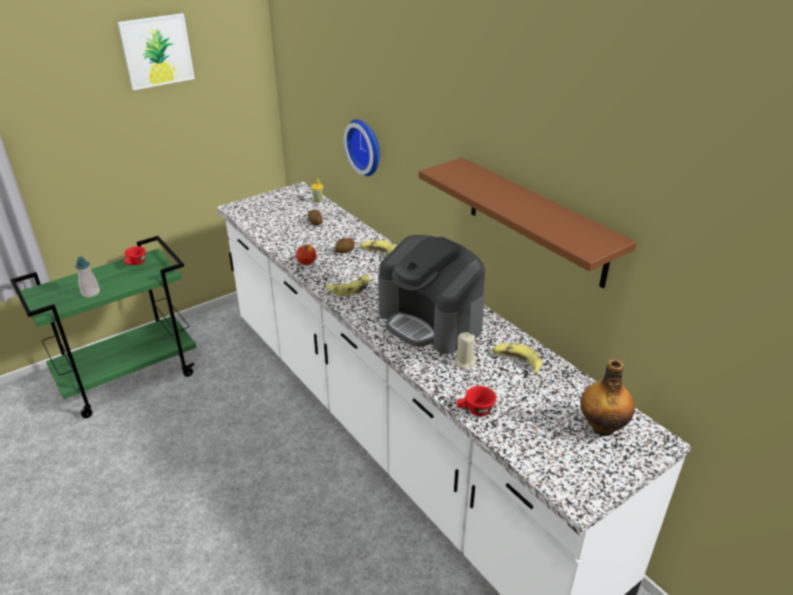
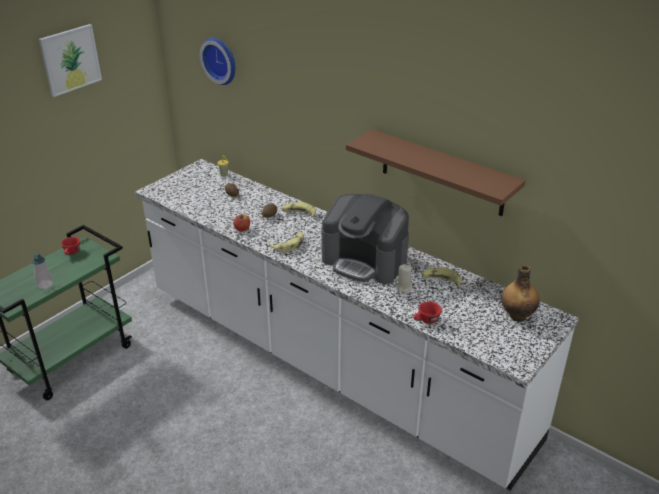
camera: 15 degrees left, 0 degrees up
wall clock [344,119,380,176] -> wall clock moved to [200,38,235,85]

